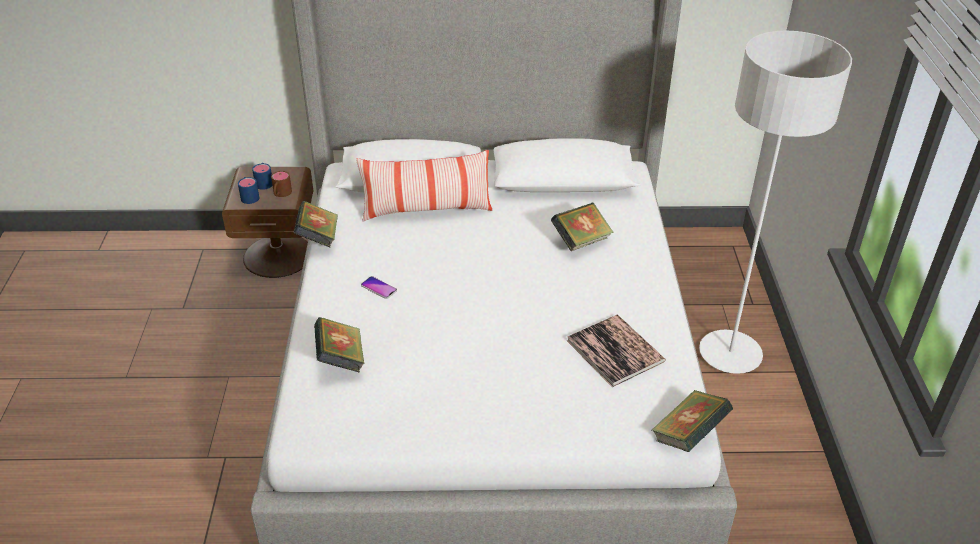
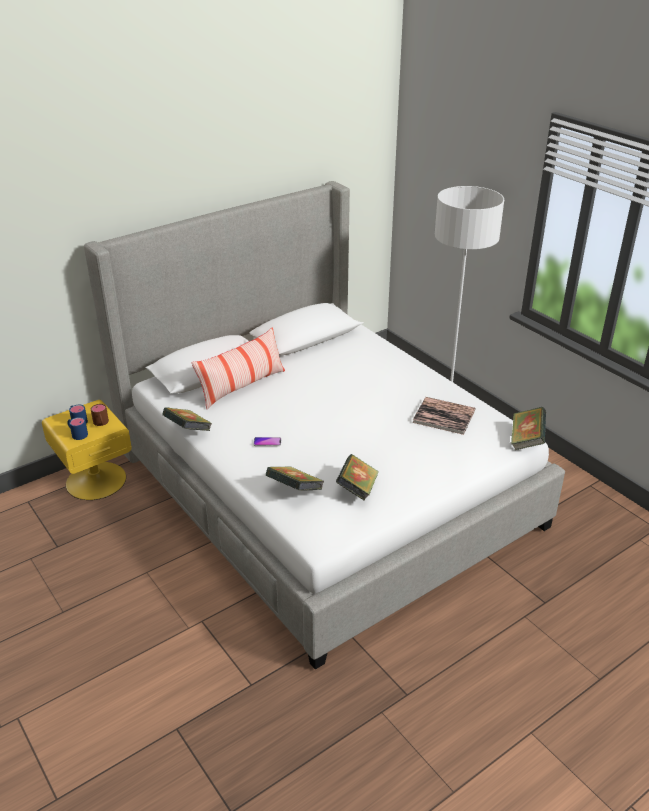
camera: 35 degrees left, 5 degrees down
brown nightstand [222,167,313,278] -> yellow nightstand [42,400,132,500]
book [551,203,614,251] -> book moved to [336,454,379,501]

